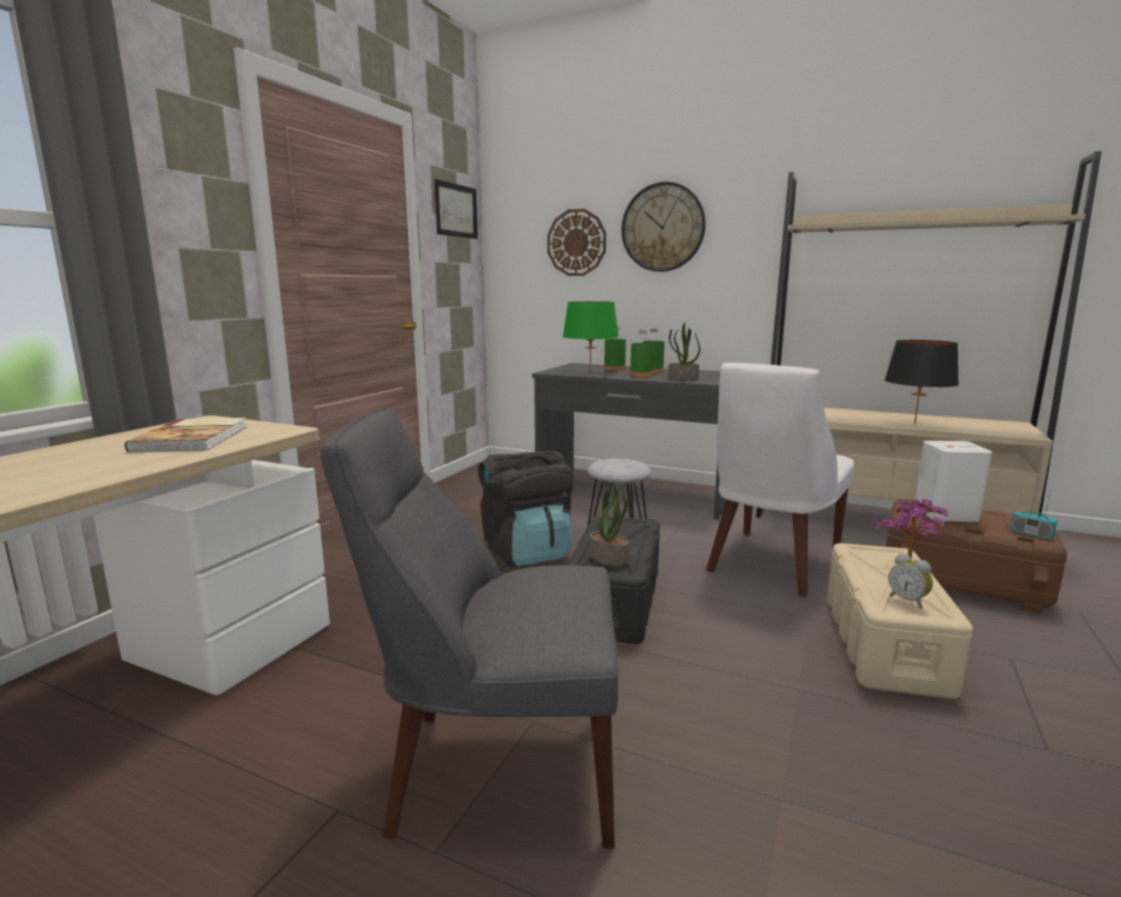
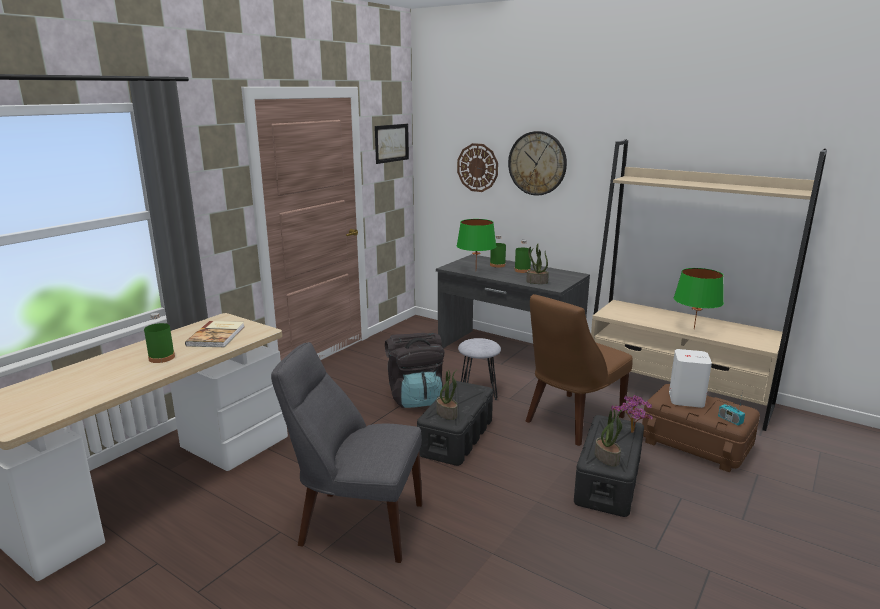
camera: 10 degrees right, 5 degrees up
green bottle [630,330,654,377] -> green bottle moved to [144,313,175,363]
white chair [706,363,854,597] -> brown chair [526,294,633,446]
beige storage box [827,543,973,699] -> black storage box [574,415,644,517]
black table lamp [885,340,959,424] -> green table lamp [674,268,724,329]
alarm clock [888,553,933,608] -> potted plant [595,409,623,466]

